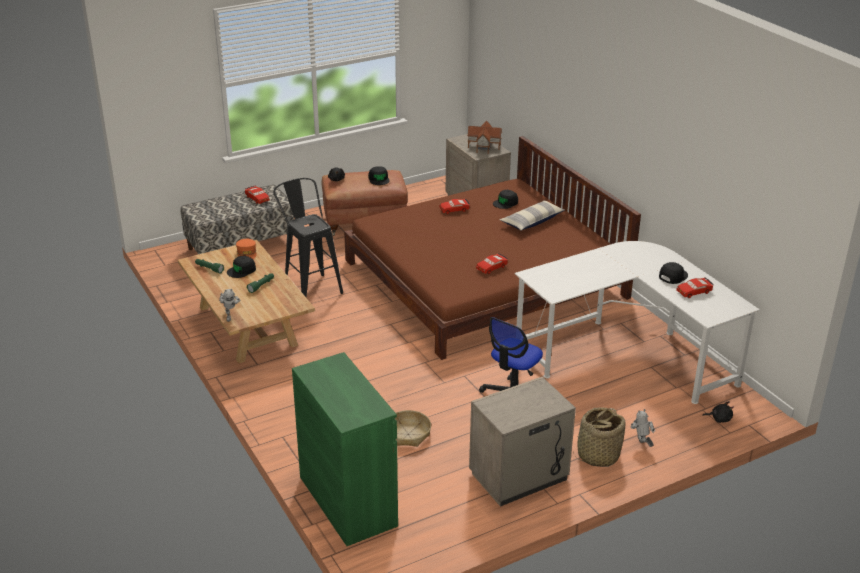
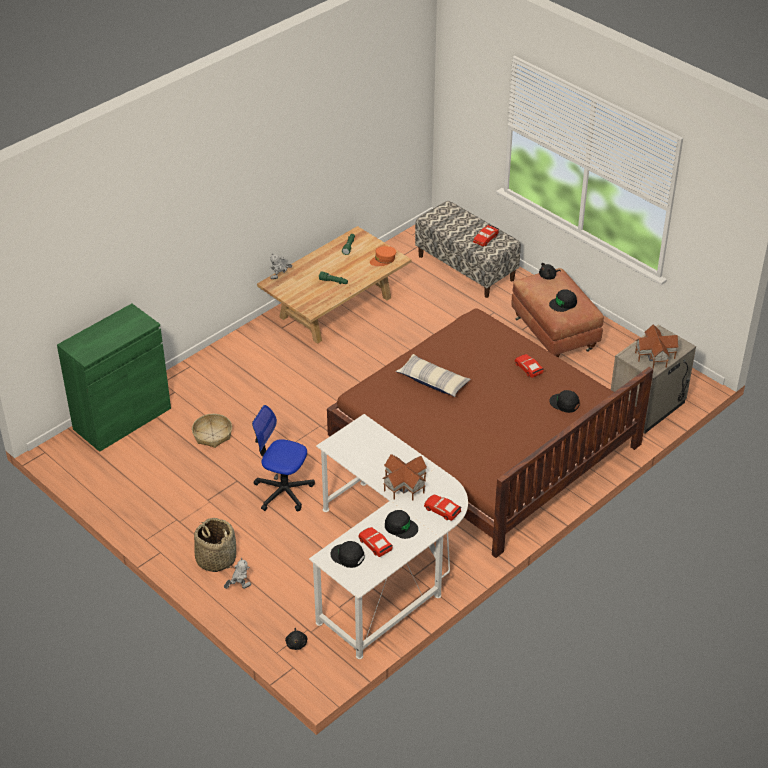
camera: 75 degrees right, 10 degrees up
black cap [227,256,256,278] -> black cap moved to [330,541,365,568]
black stool [273,178,343,297] -> none
beige nightstand [469,377,576,507] -> none
red toy car [476,253,508,274] -> red toy car moved to [424,494,462,521]
pillow [499,200,565,231] -> pillow moved to [396,354,471,397]
none -> toy house [383,454,427,500]

